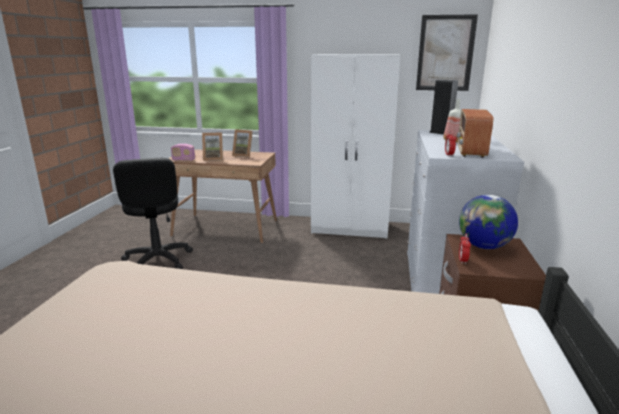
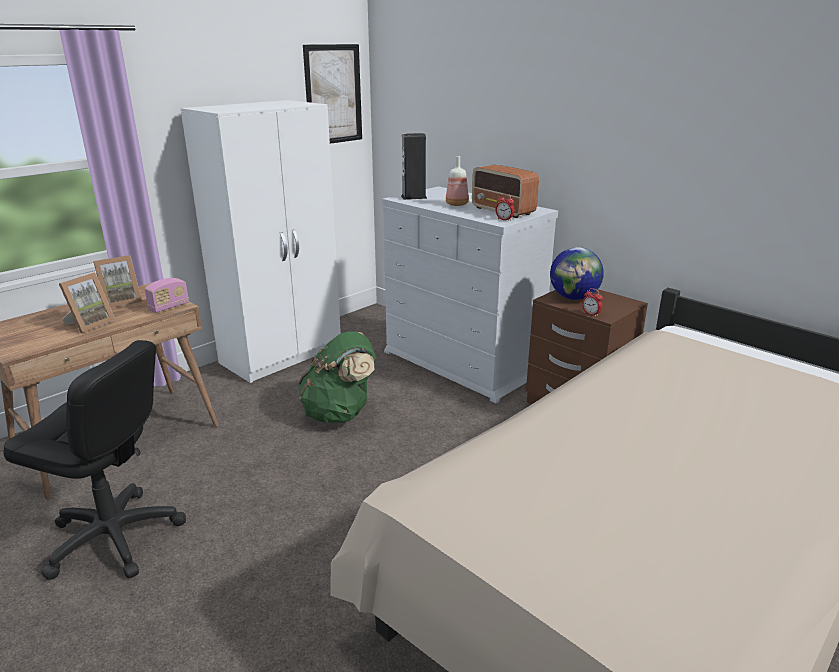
camera: 55 degrees left, 5 degrees up
radio [171,144,195,161] -> radio moved to [145,278,189,313]
none -> green backpack [298,331,376,423]

